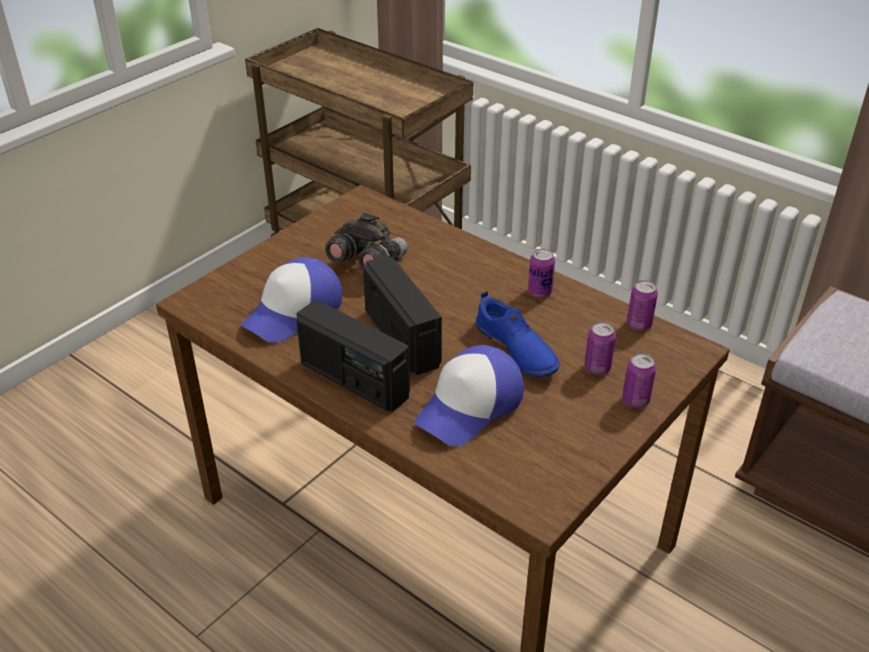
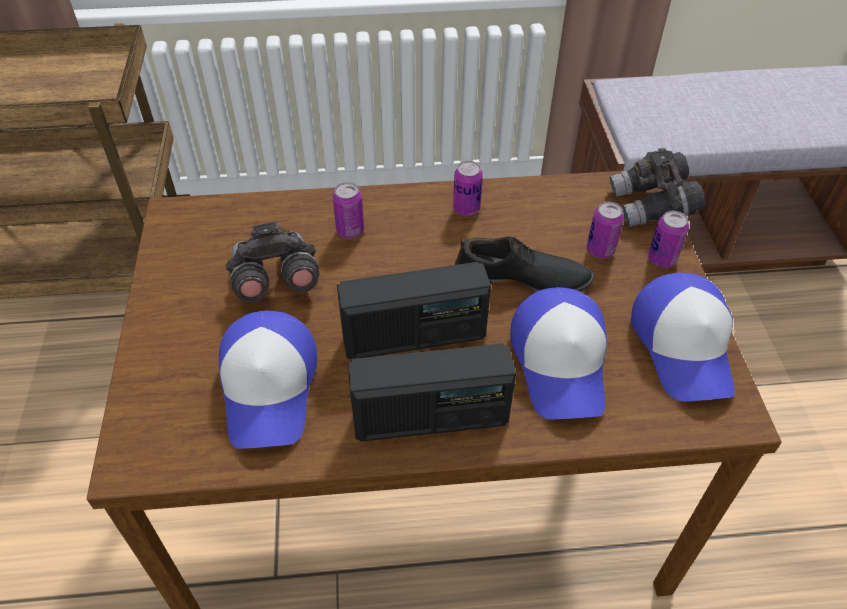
camera: 45 degrees left, 10 degrees up
radio [363,255,442,375] -> radio turned 150 degrees clockwise [337,262,491,360]
blue shoe [475,291,560,377] -> black shoe [455,236,594,292]
can [627,280,658,331] -> can moved to [333,182,364,238]
none -> grey binoculars [610,148,705,227]
none -> cap [631,273,735,402]

